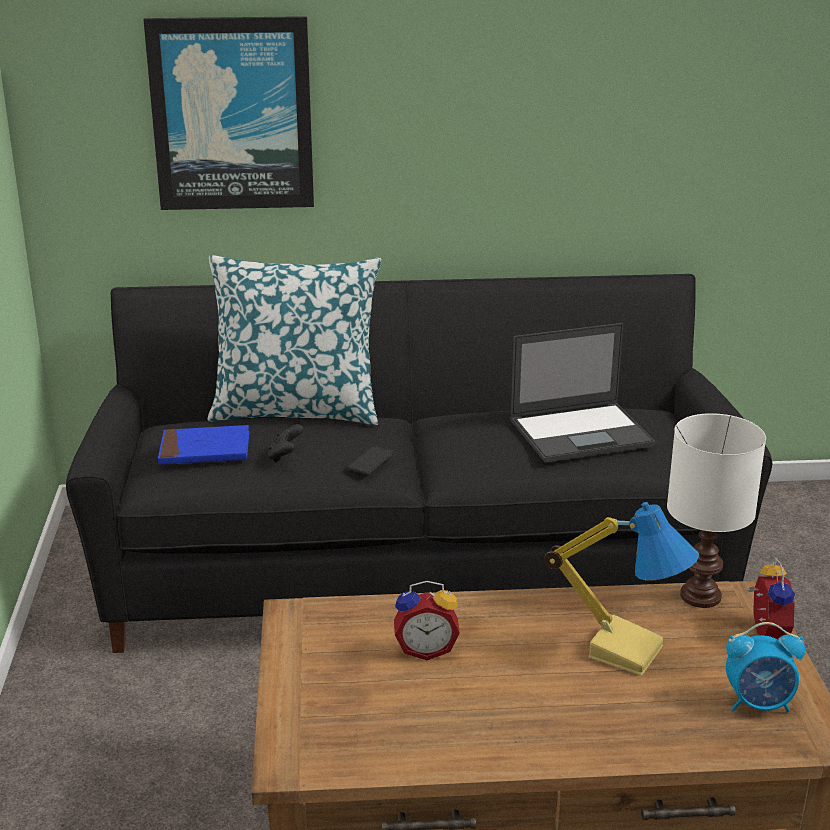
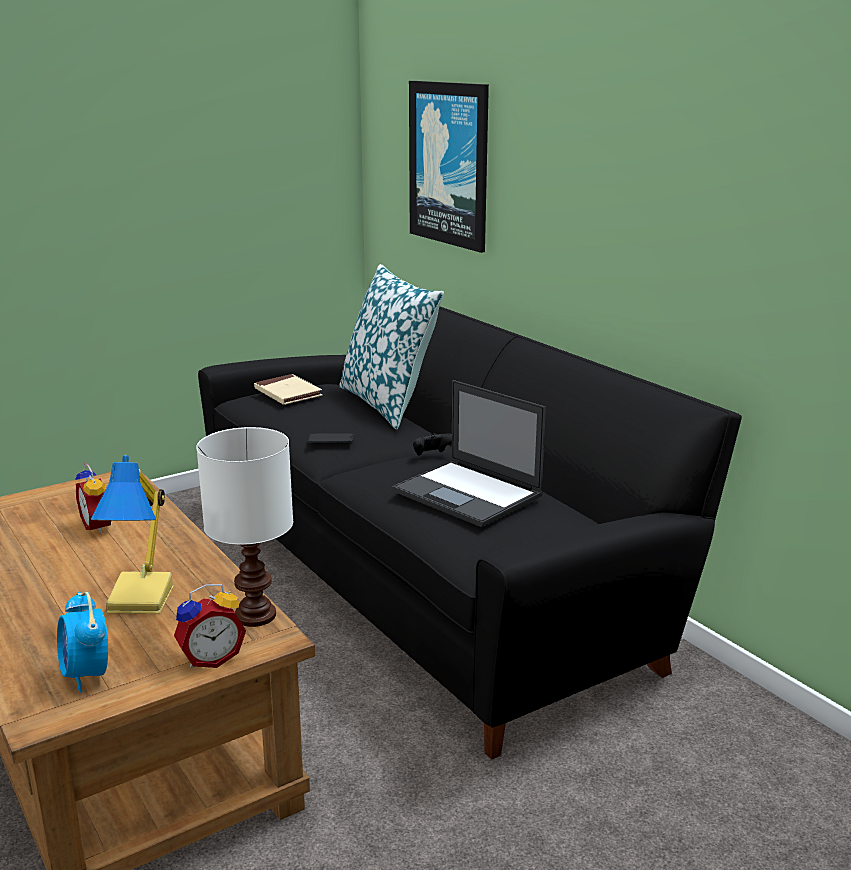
camera: 60 degrees right, 5 degrees down
blue book [158,425,250,465] -> beige book [254,374,322,405]
black game controller [268,424,304,463] -> black game controller moved to [413,433,452,455]

